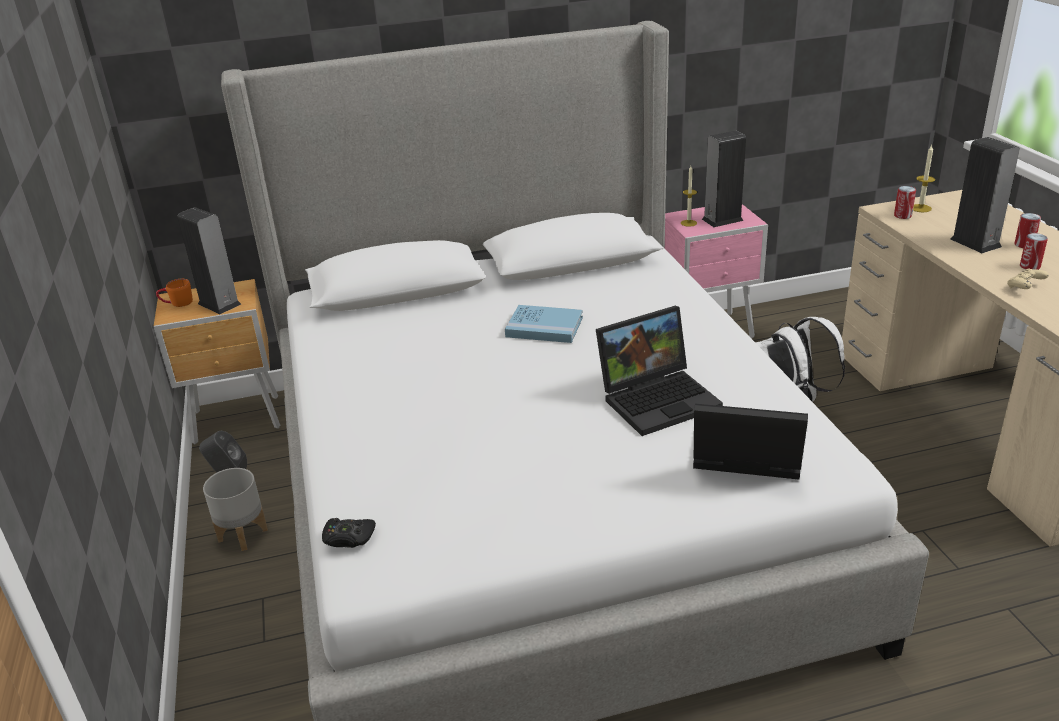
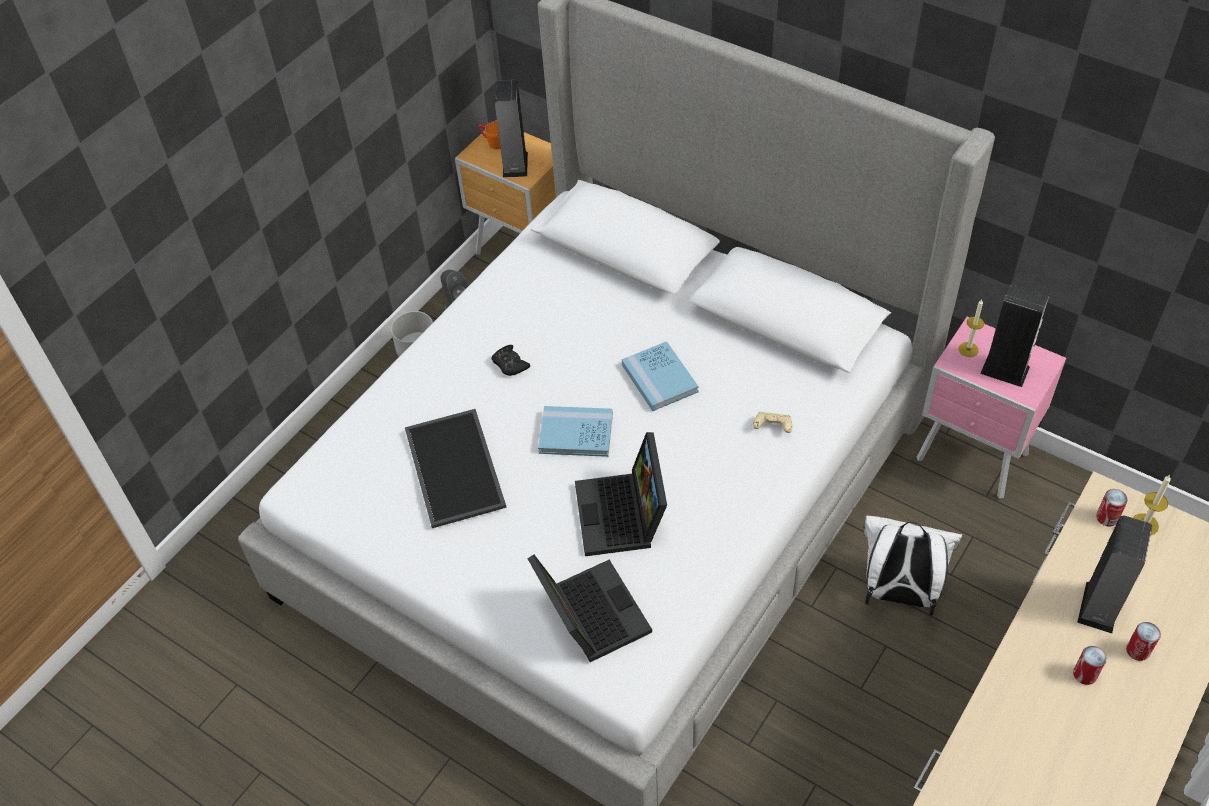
camera: 50 degrees right, 20 degrees up
black game controller [322,518,376,548] -> black game controller moved to [491,345,530,376]
laptop [596,306,723,436] -> laptop turned 60 degrees clockwise [575,432,667,556]
beige game controller [1007,269,1049,289] -> beige game controller moved to [753,412,792,433]
none -> tray [405,409,507,528]
none -> blue book [538,406,613,457]

